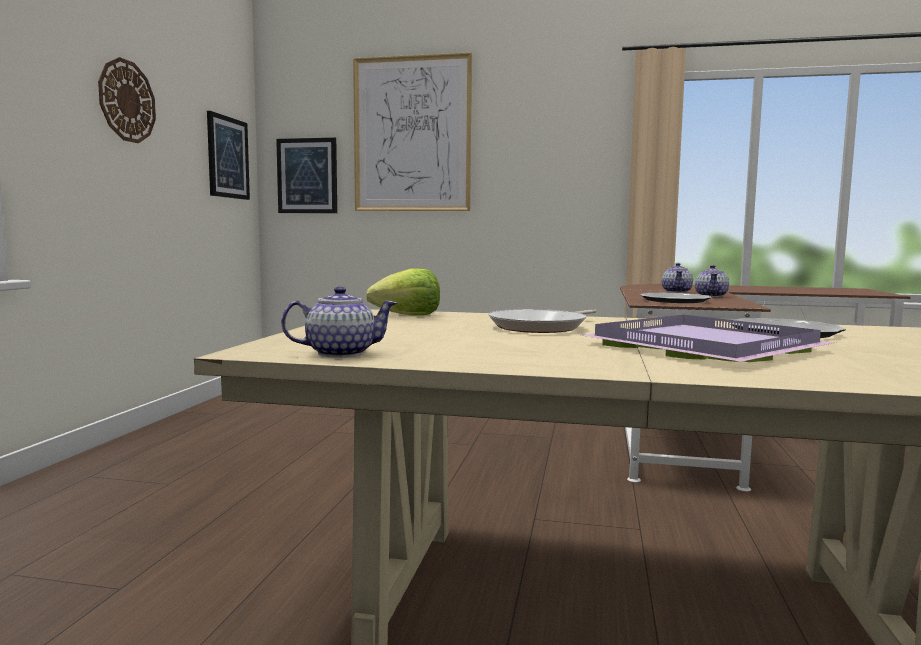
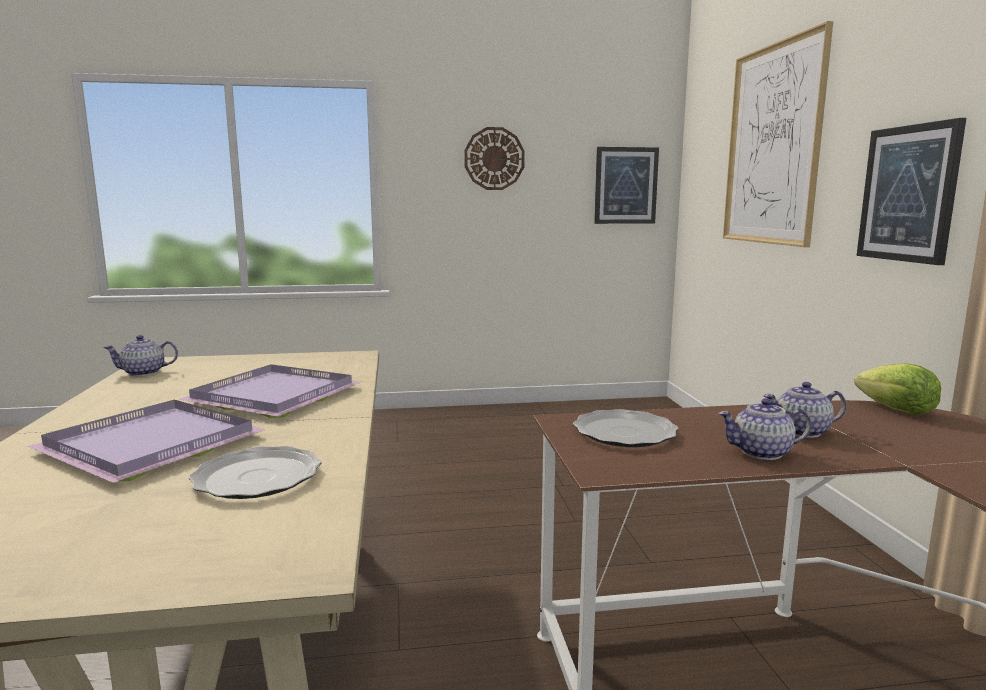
camera: 70 degrees right, 5 degrees up
picture [276,137,337,213] -> picture moved to [857,118,966,265]
teapot [281,286,397,358] -> teapot turned 105 degrees clockwise [103,335,178,376]
lettuce [366,268,440,316] -> lettuce moved to [854,363,941,415]
frying pan [488,309,597,333] -> purple tray [179,364,361,418]

